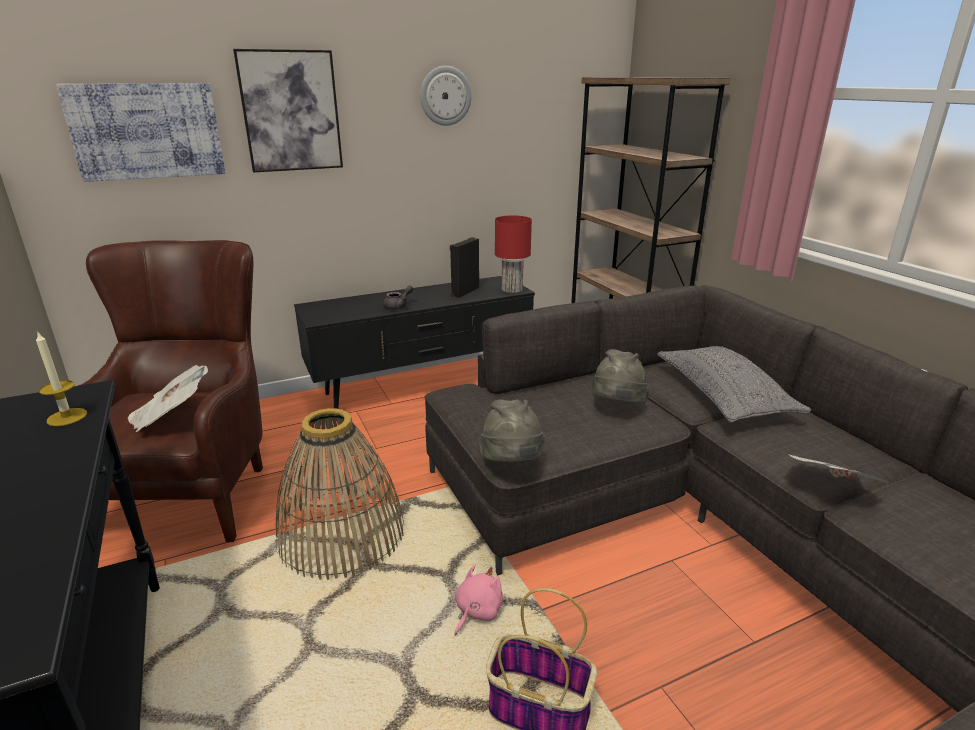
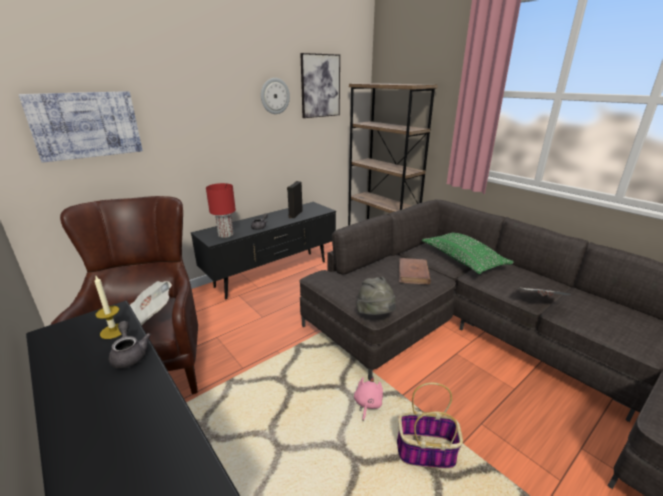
camera: 15 degrees left, 0 degrees up
picture [233,49,343,173] -> picture moved to [300,53,340,118]
basket [275,408,404,580] -> none
red table lamp [495,215,532,293] -> red table lamp moved to [206,183,236,238]
grey hat [592,349,649,403] -> brown book [399,258,431,285]
grey pillow [657,346,811,423] -> green pillow [422,232,514,274]
none -> grey teapot [109,321,151,369]

